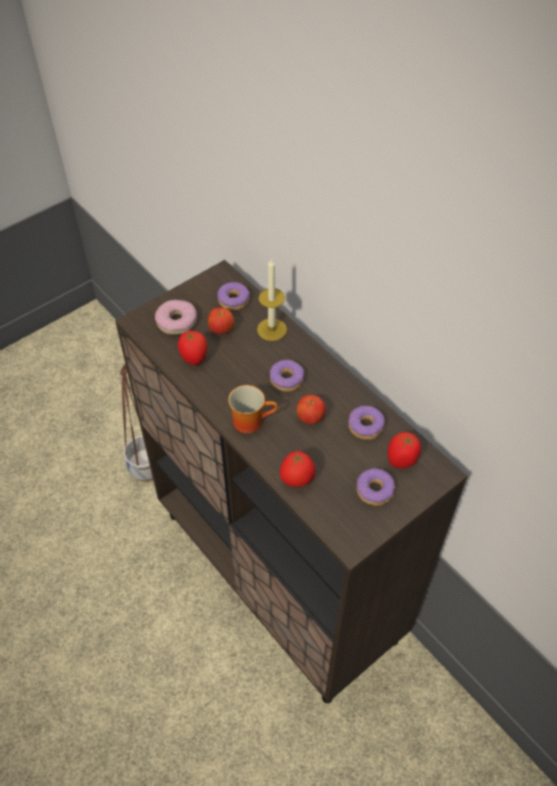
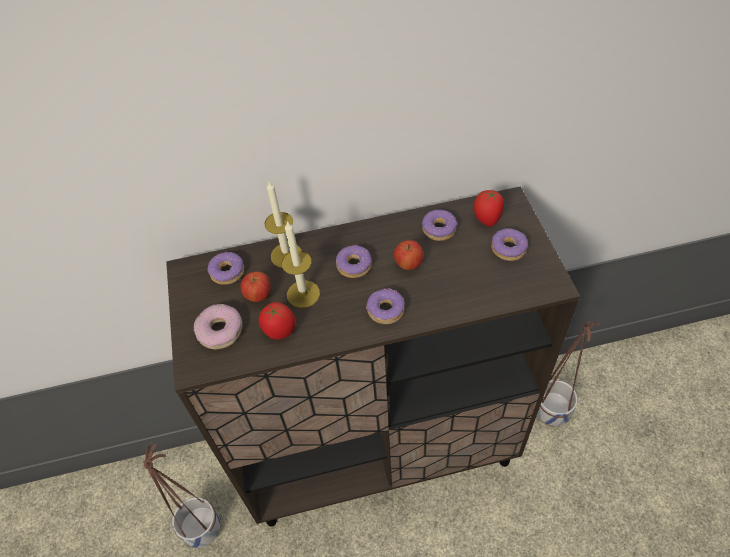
camera: 60 degrees left, 0 degrees up
mug [228,385,278,433] -> donut [366,288,405,324]
tomato [280,451,316,487] -> none
none -> candle [281,221,320,308]
none -> planter [537,322,600,426]

